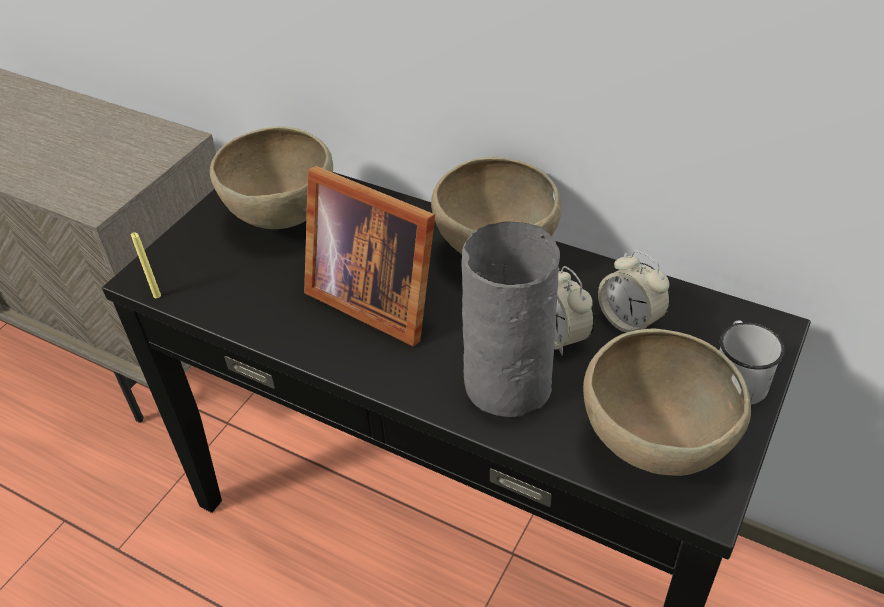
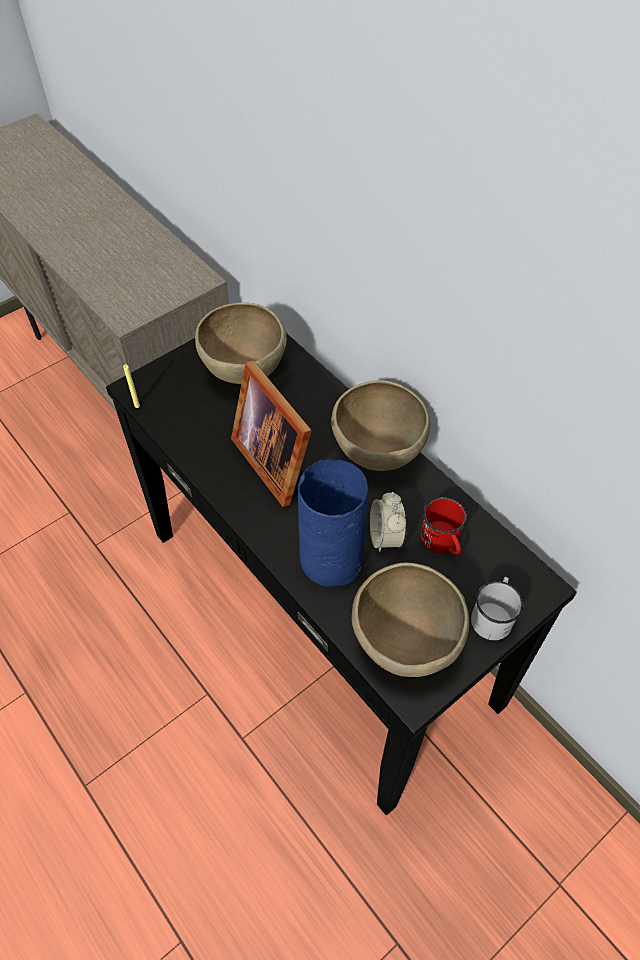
camera: 20 degrees right, 10 degrees up
grey vase [461,221,560,418] -> blue vase [298,459,368,587]
alarm clock [598,250,670,333] -> red mug [421,497,467,555]

